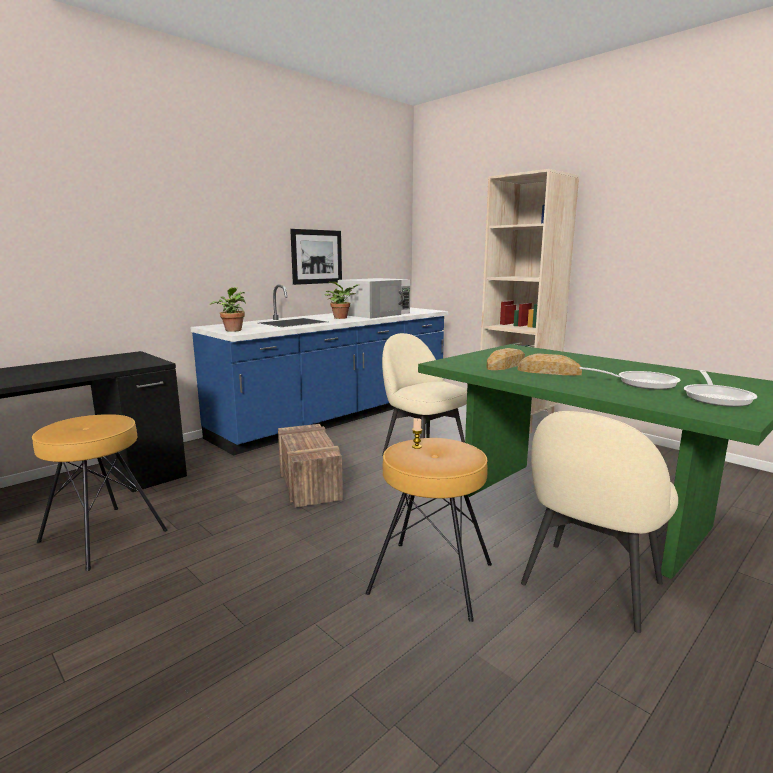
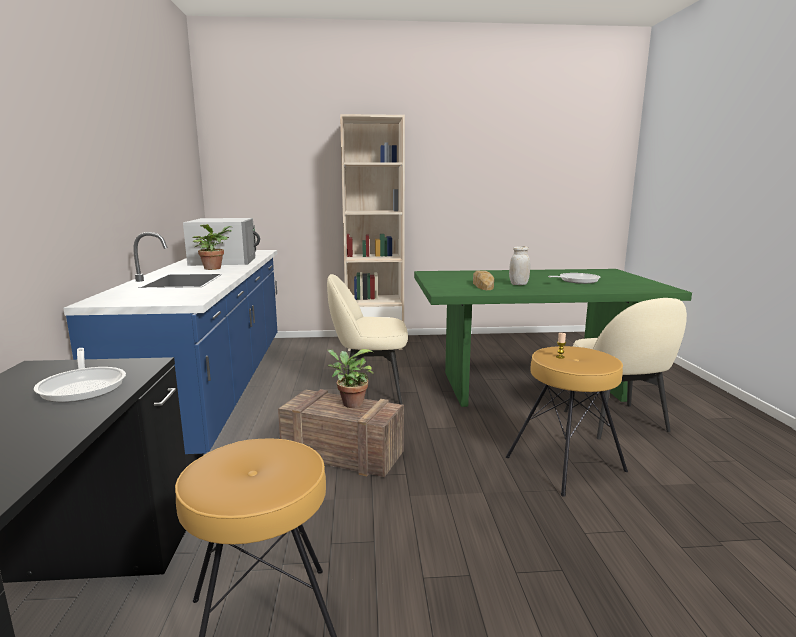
camera: 50 degrees left, 0 degrees up
potted plant [210,287,246,332] -> potted plant moved to [328,349,374,408]
picture [290,229,342,285] -> none
bread [518,353,582,375] -> white jar [509,246,530,285]
frying pan [684,370,757,407] -> frying pan moved to [34,348,126,403]

